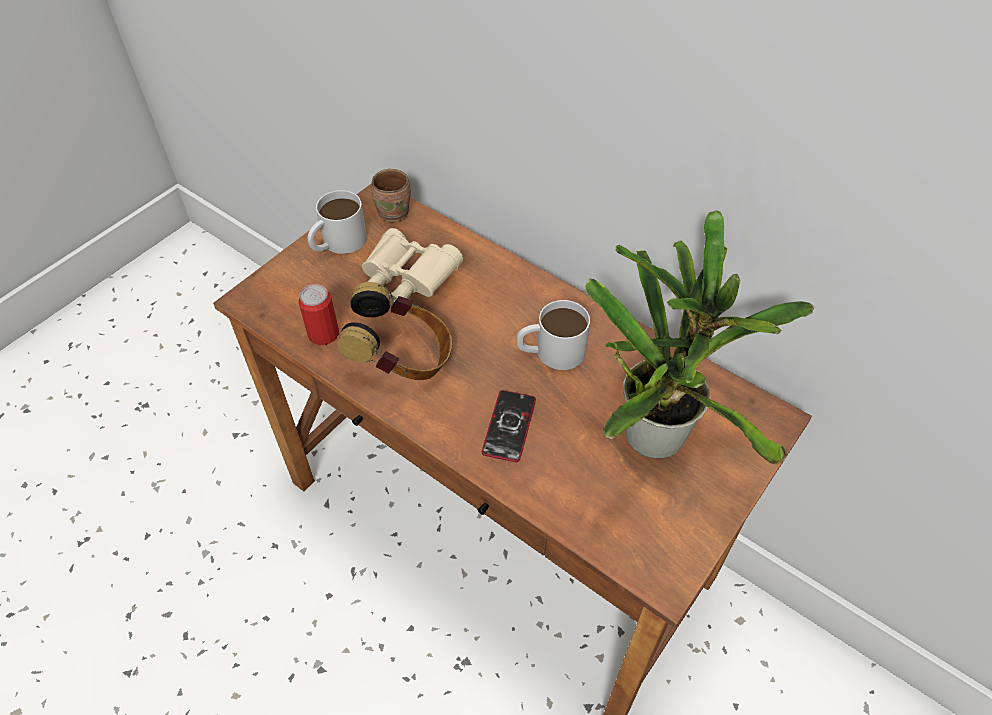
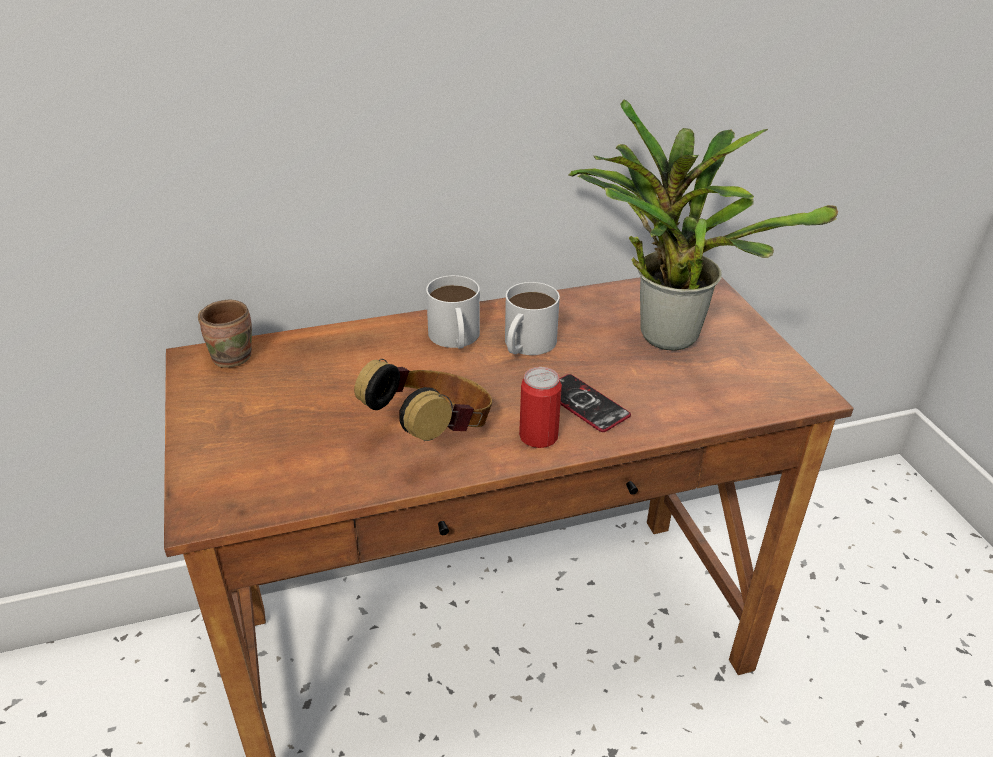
camera: 55 degrees left, 15 degrees down
can [299,284,339,345] -> can moved to [519,367,562,448]
white mug [308,190,367,254] -> white mug moved to [426,275,480,349]
beige binoculars [362,228,463,304] -> none

